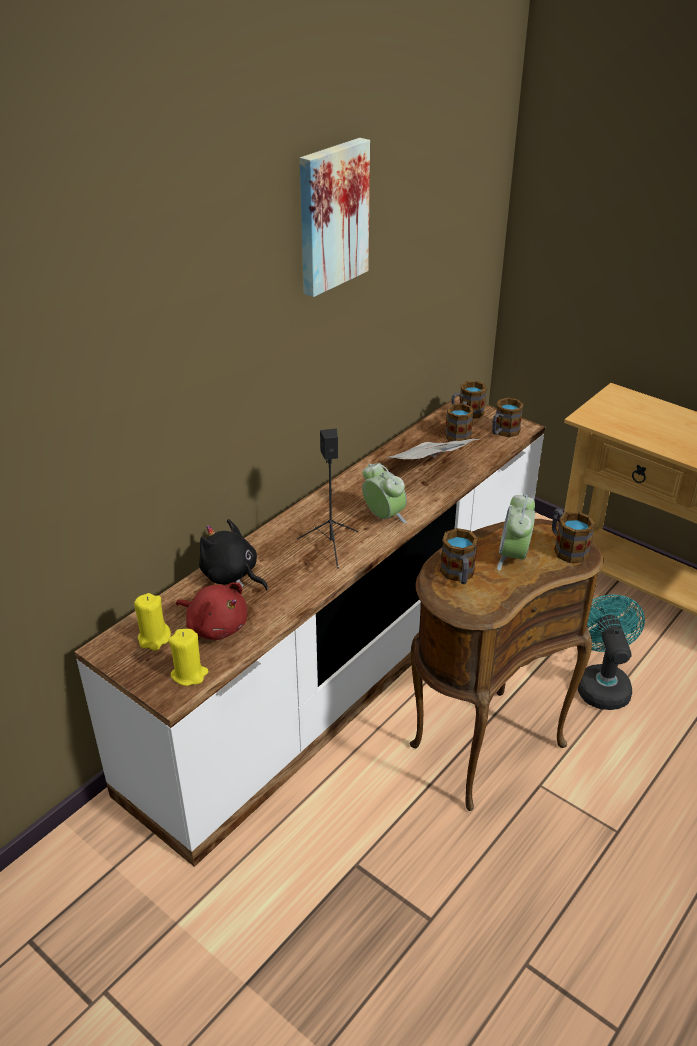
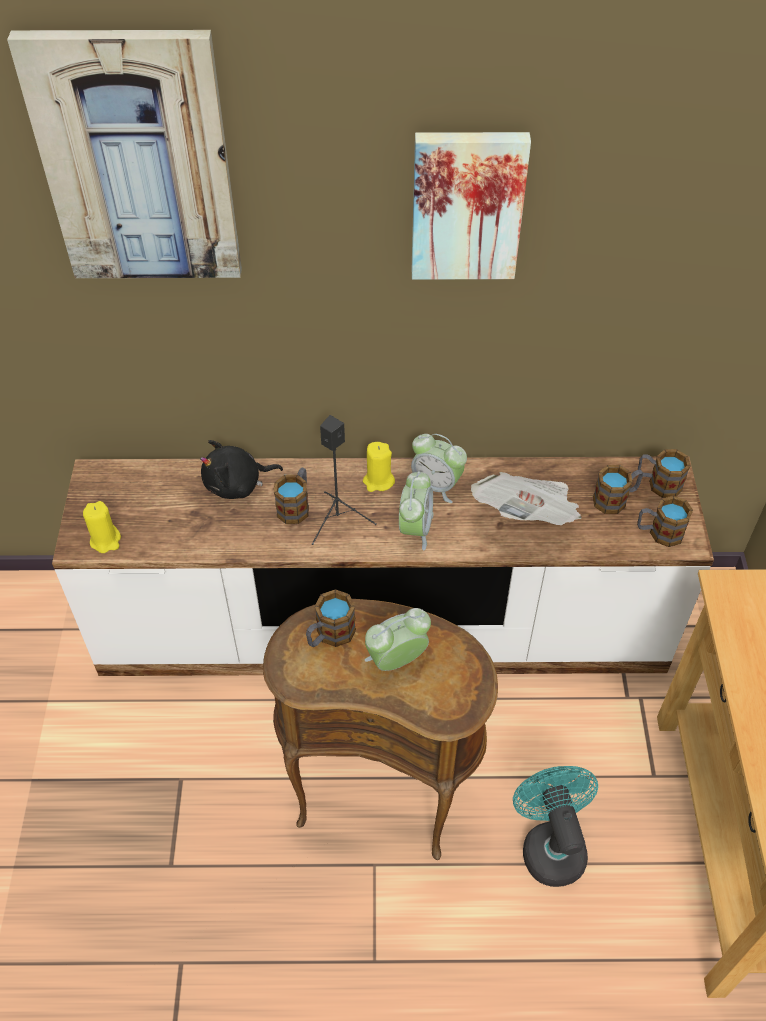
camera: 50 degrees right, 15 degrees up
yellow candle [134,593,171,651] -> yellow candle moved to [363,442,395,492]
red plush toy [176,582,247,640] -> none
black plush toy [199,519,268,590] -> black plush toy turned 105 degrees counterclockwise [200,440,283,499]
mug [552,509,595,563] -> mug moved to [274,468,309,524]
turquoise fan [578,595,645,710] -> turquoise fan turned 60 degrees counterclockwise [513,766,598,887]
none -> picture [7,30,242,278]
none -> alarm clock [411,434,467,503]

